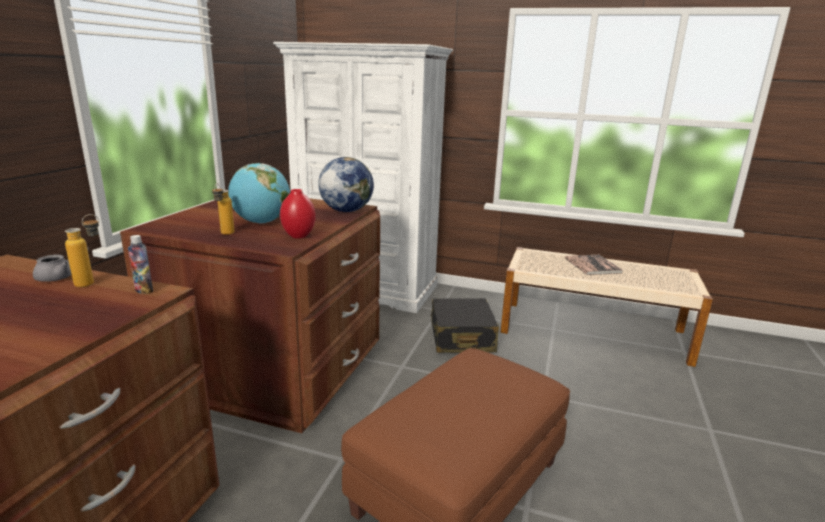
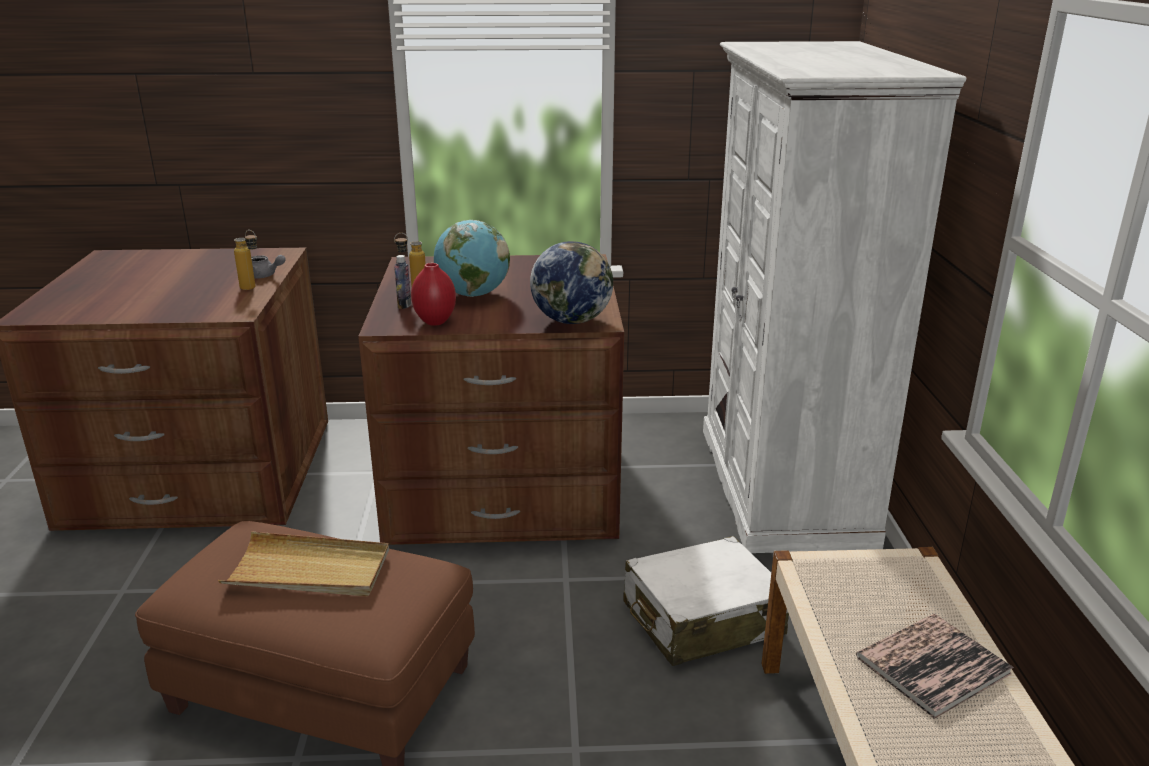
camera: 70 degrees right, 5 degrees up
bottle [128,235,153,294] -> bottle moved to [394,255,411,309]
black suitcase [430,298,499,353] -> white suitcase [623,536,789,666]
none -> beige tray [218,532,389,596]

